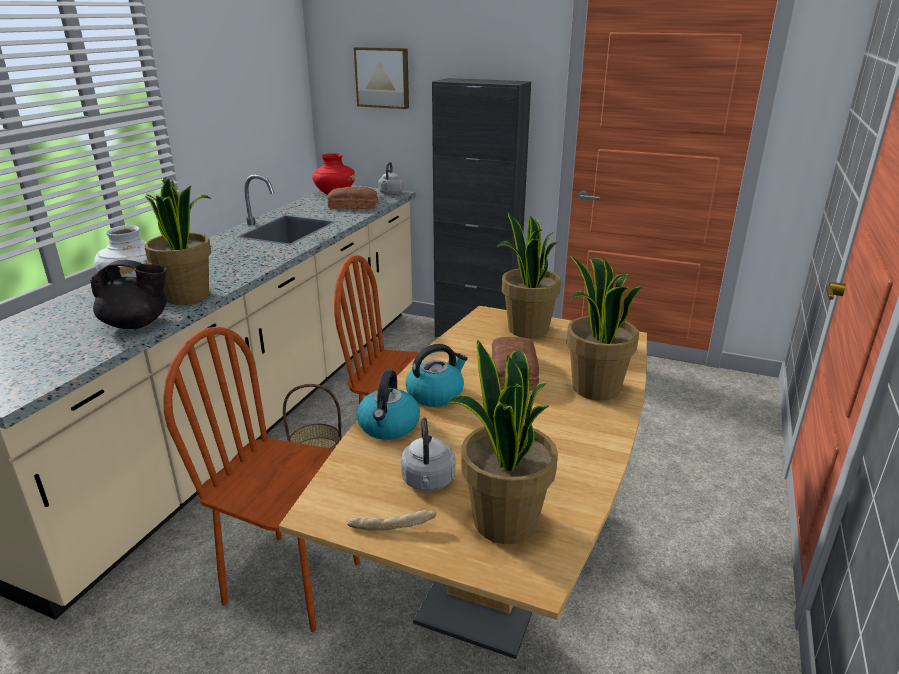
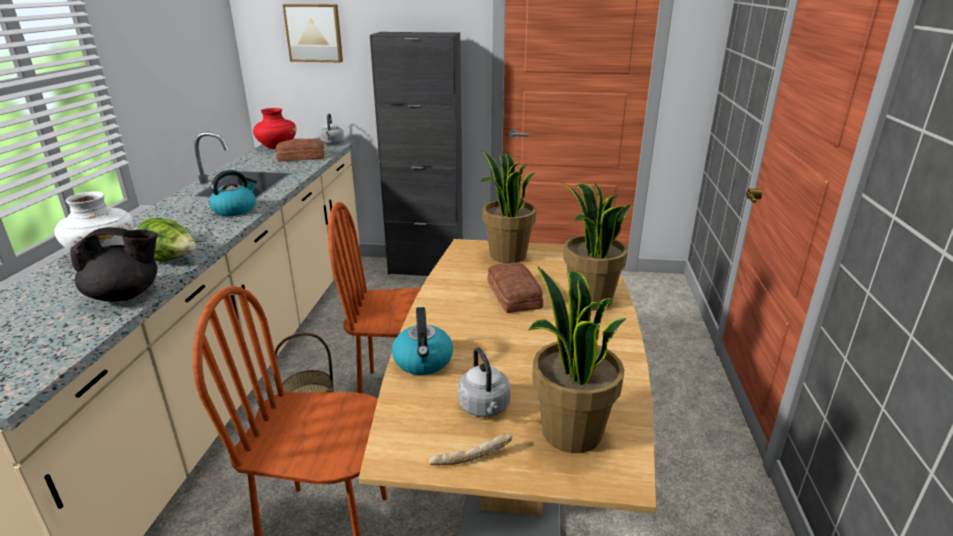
camera: 15 degrees left, 0 degrees up
potted plant [144,179,212,305] -> lettuce [137,218,196,261]
kettle [405,344,468,407] -> kettle moved to [209,170,257,216]

